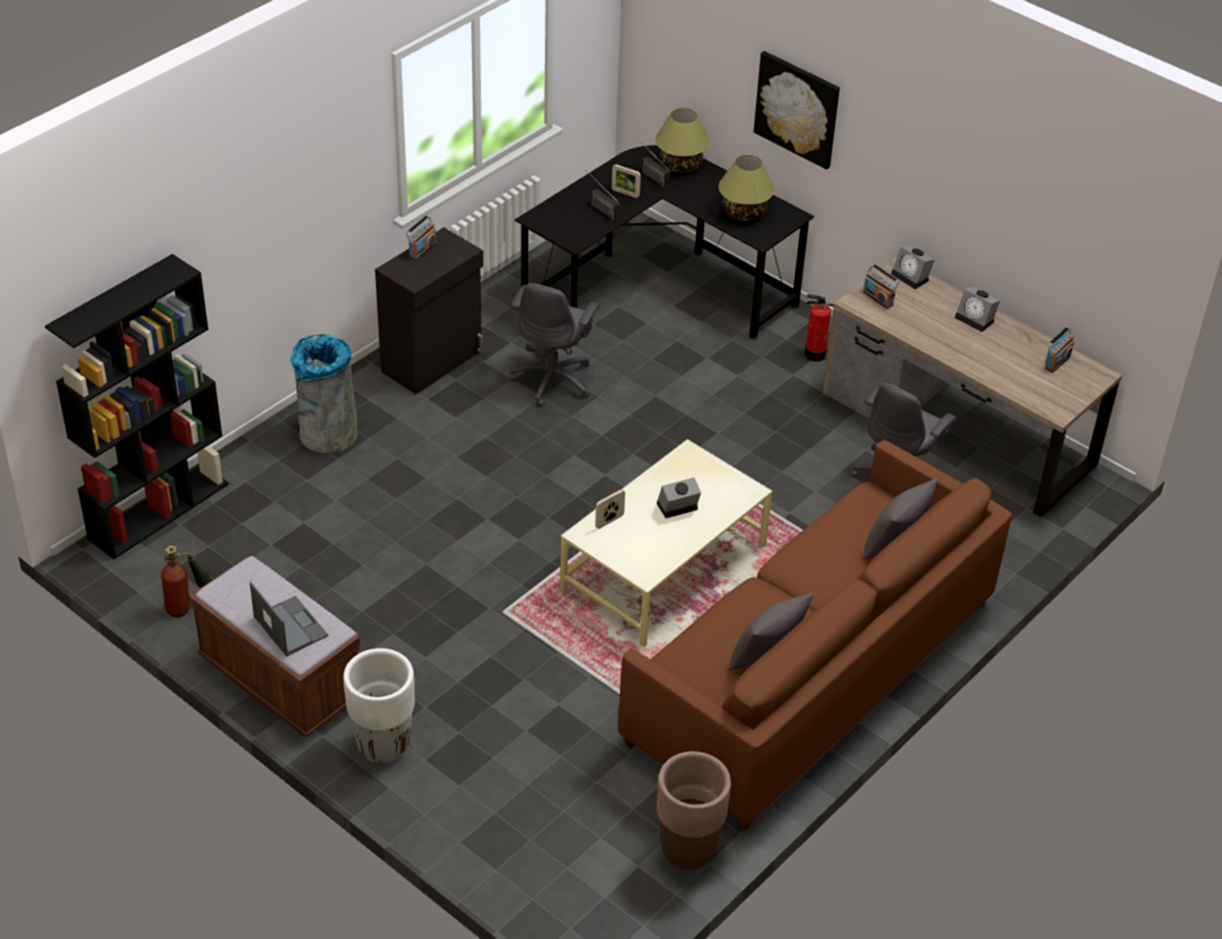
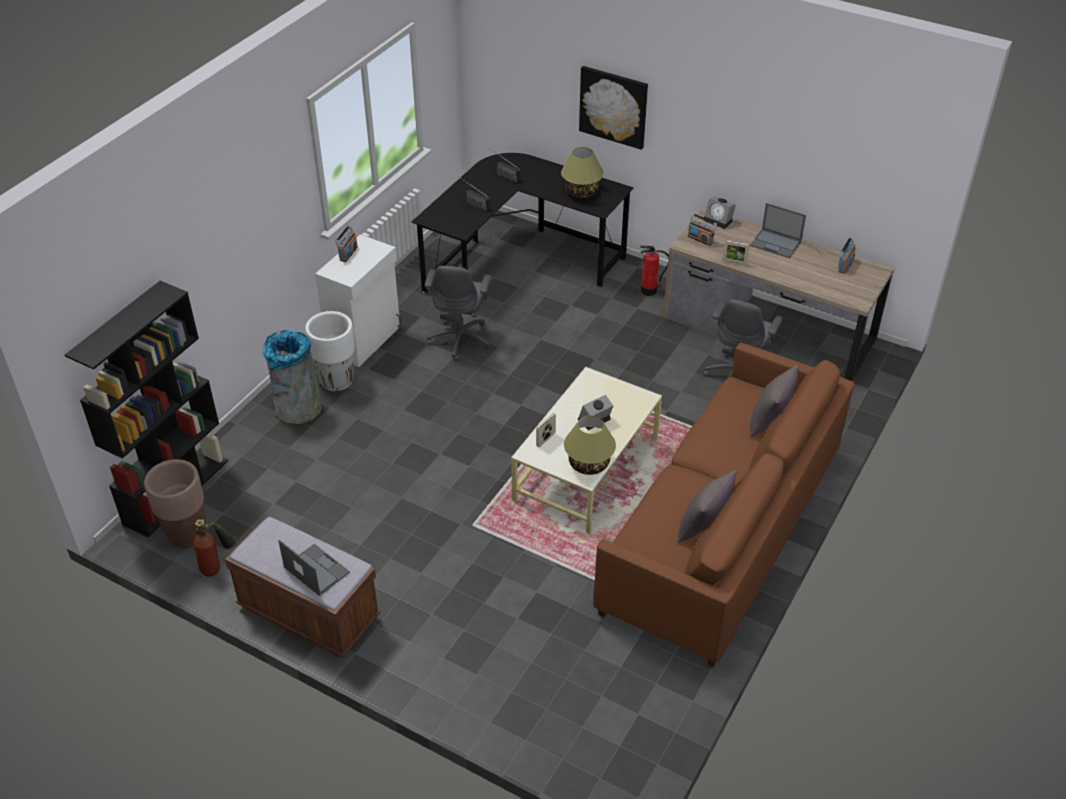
camera: 10 degrees left, 0 degrees up
white planter [343,648,415,764] -> white planter moved to [305,311,355,392]
black cabinet [375,227,483,395] -> white cabinet [315,234,402,367]
picture frame [612,164,641,198] -> picture frame moved to [722,240,749,265]
table lamp [655,108,710,173] -> table lamp moved to [564,415,616,475]
brown planter [657,751,731,870] -> brown planter moved to [144,459,206,548]
alarm clock [955,287,1000,332] -> laptop [750,203,806,258]

